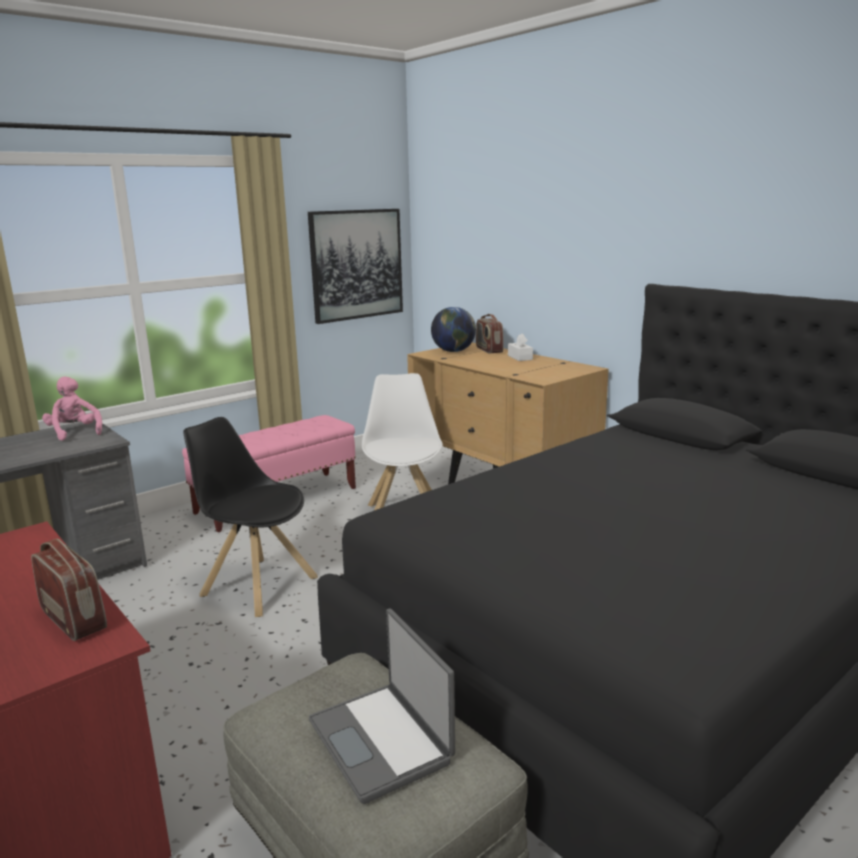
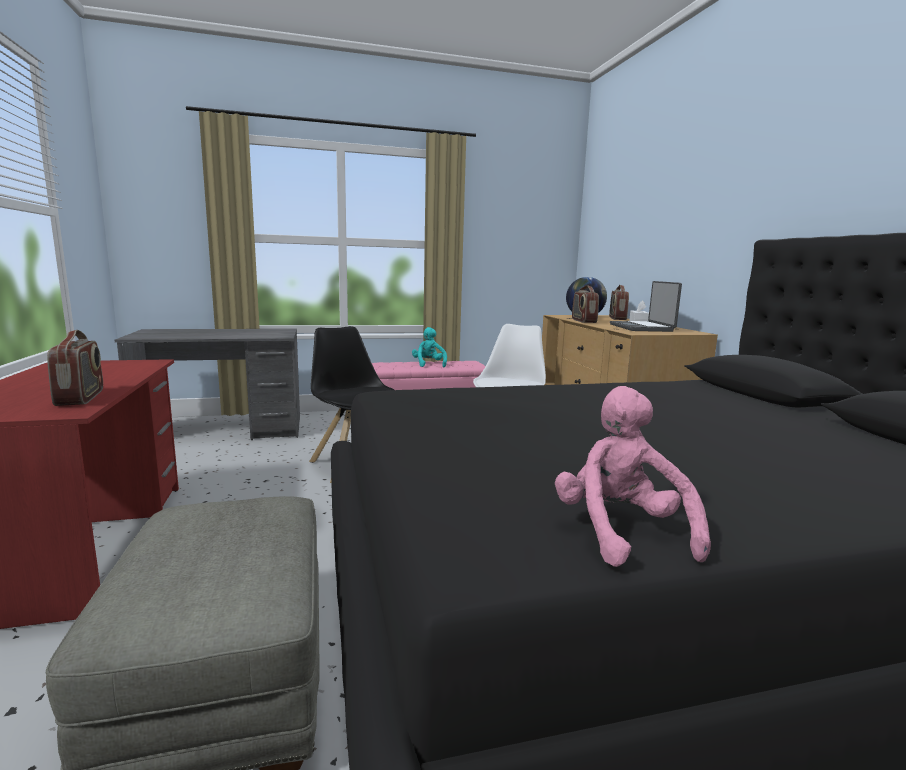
camera: 25 degrees right, 5 degrees down
pink plush toy [42,376,102,441] -> pink plush toy moved to [555,386,711,567]
picture [308,209,403,324] -> none
laptop [309,608,455,804] -> laptop moved to [610,281,682,332]
none -> turquoise plush toy [412,327,447,368]
none -> radio [572,285,599,323]

